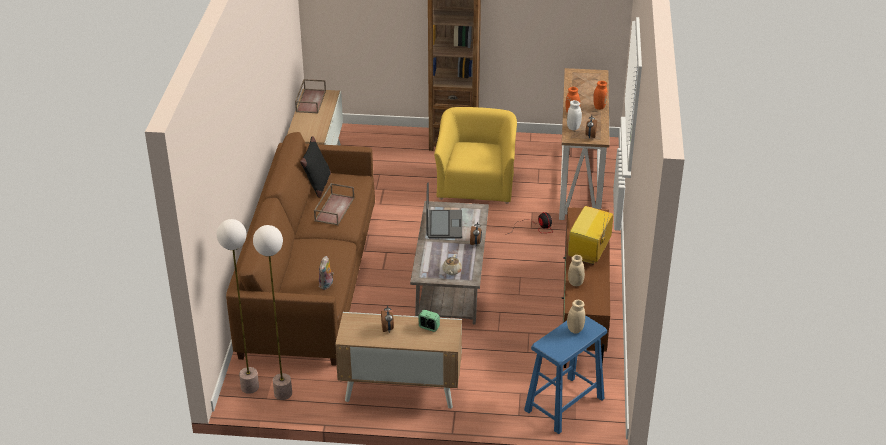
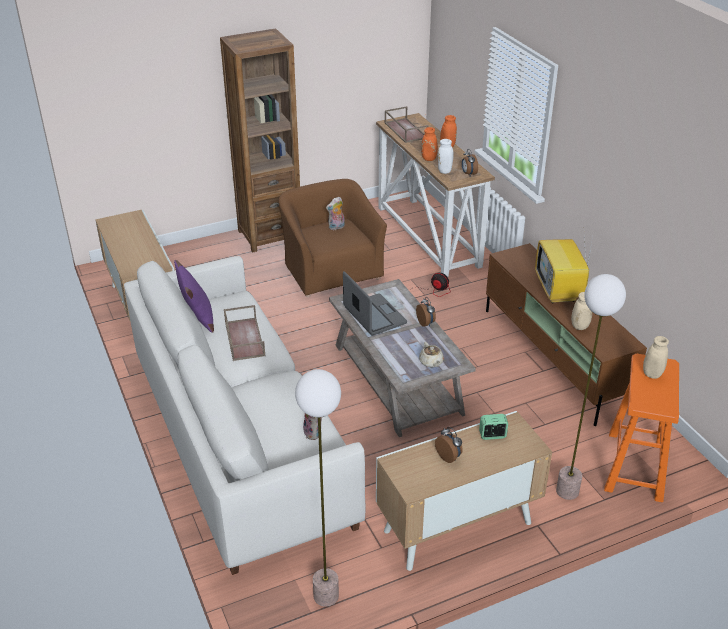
camera: 30 degrees left, 0 degrees up
floor lamp [217,219,259,394] -> floor lamp moved to [556,274,626,500]
brown sofa [226,132,375,366] -> white sofa [124,256,365,575]
brown tray [295,79,326,114] -> brown tray moved to [384,106,429,143]
black pillow [300,136,331,198] -> purple pillow [174,260,214,333]
yellow armchair [434,107,517,204] -> brown armchair [279,179,387,297]
blue stool [524,315,607,434] -> orange stool [604,354,679,502]
none -> plush toy [326,196,345,230]

